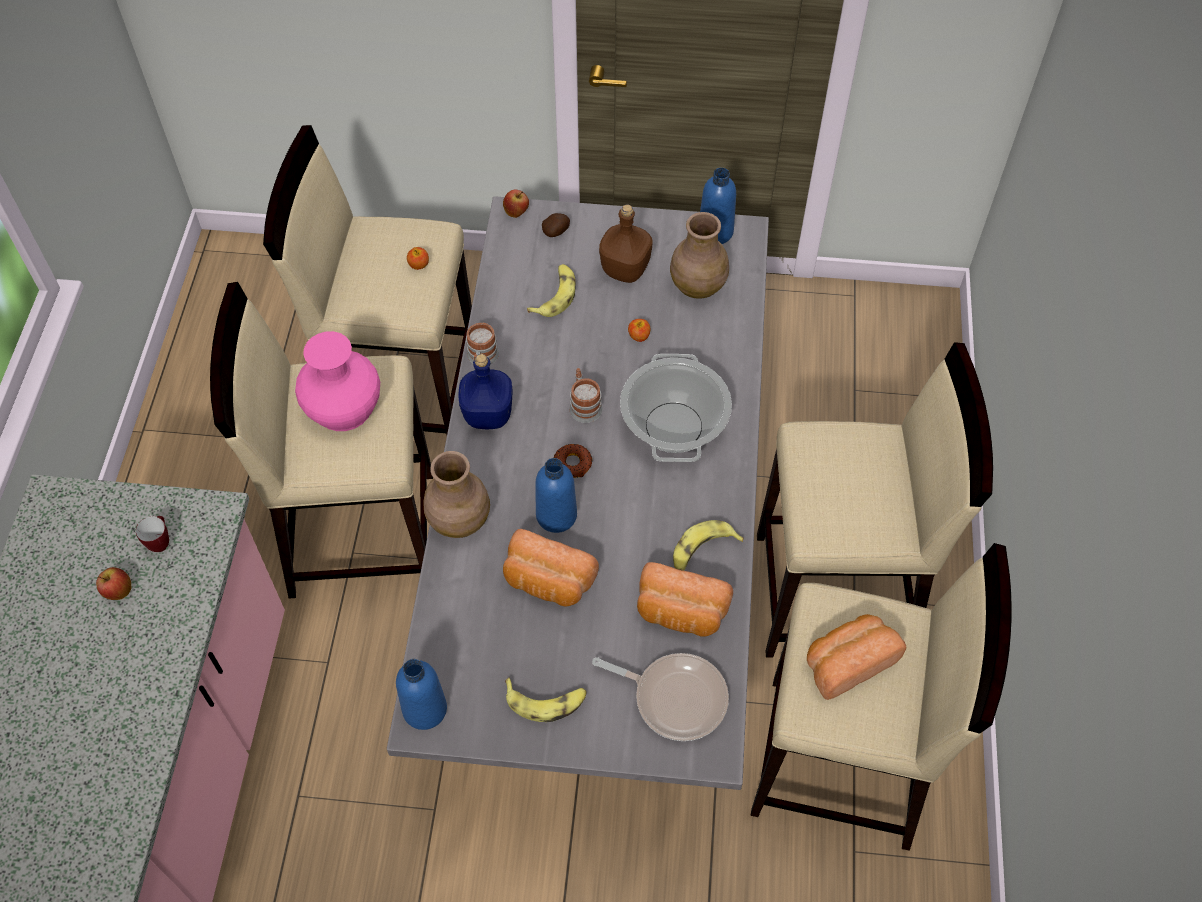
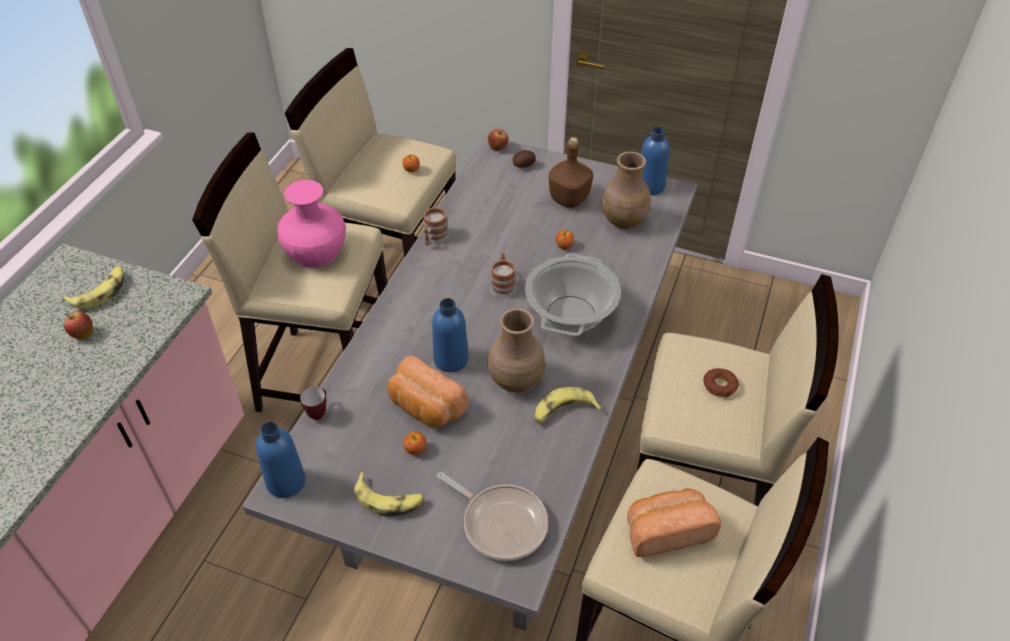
camera: 15 degrees right, 10 degrees down
mug [136,516,169,552] -> mug moved to [300,387,326,420]
brown vase [423,451,490,538] -> brown vase moved to [487,308,545,392]
blue bottle [458,354,513,429] -> none
banana [527,264,576,317] -> banana moved to [62,266,124,309]
donut [554,444,592,478] -> donut moved to [703,368,739,397]
bread [637,562,733,637] -> none
none -> apple [403,431,427,455]

